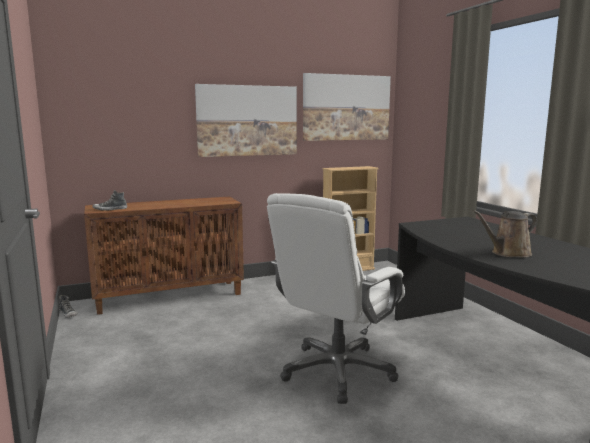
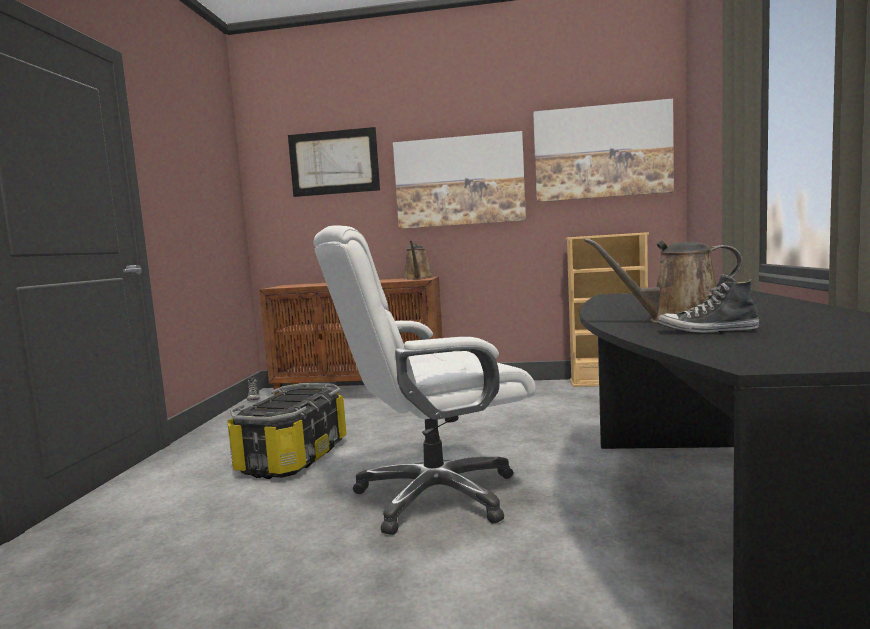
camera: 30 degrees right, 5 degrees down
shoe [93,190,127,211] -> shoe moved to [658,274,759,333]
none -> storage box [228,383,346,479]
none -> picture [288,127,380,197]
none -> brown watering can [404,240,432,280]

